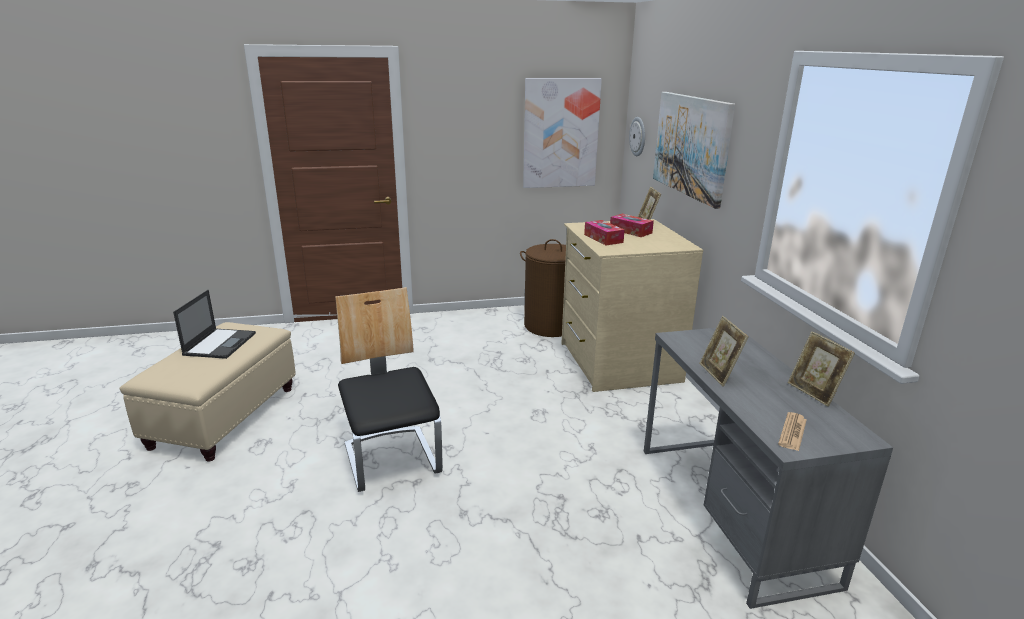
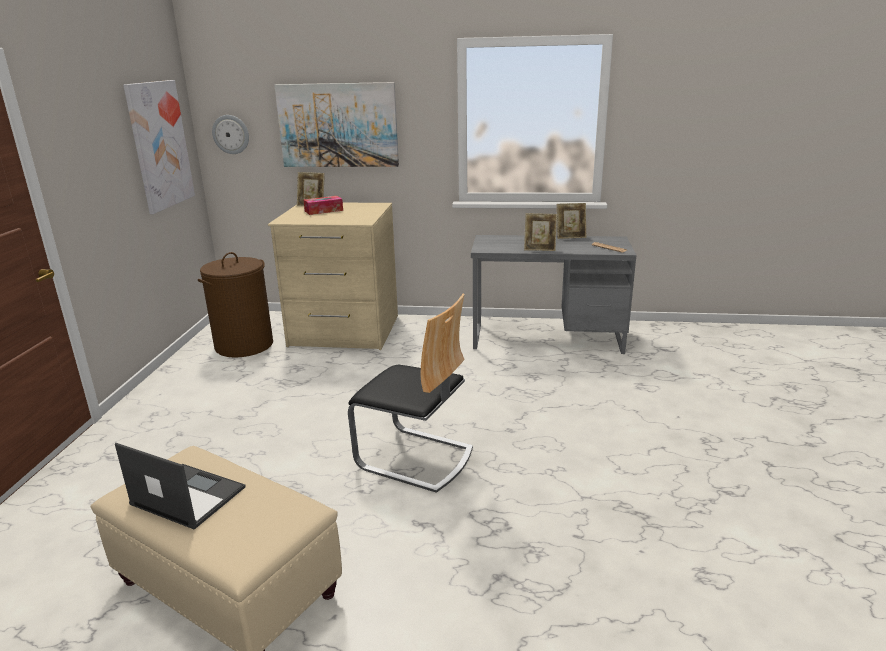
camera: 70 degrees left, 0 degrees up
chair [335,287,443,492] -> chair turned 150 degrees counterclockwise [348,294,473,493]
tissue box [584,220,625,245] -> none

